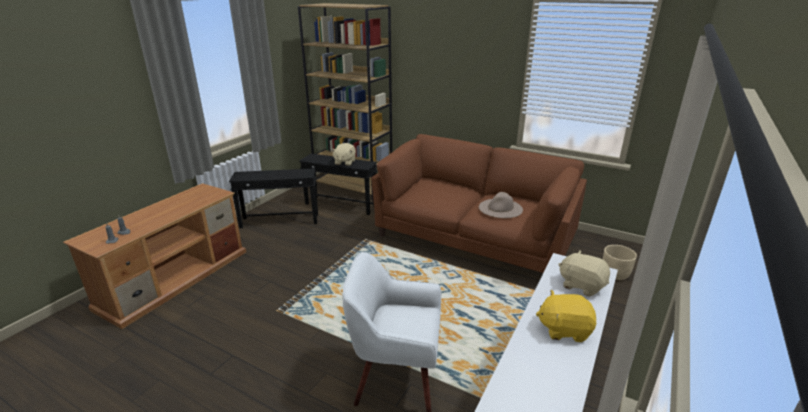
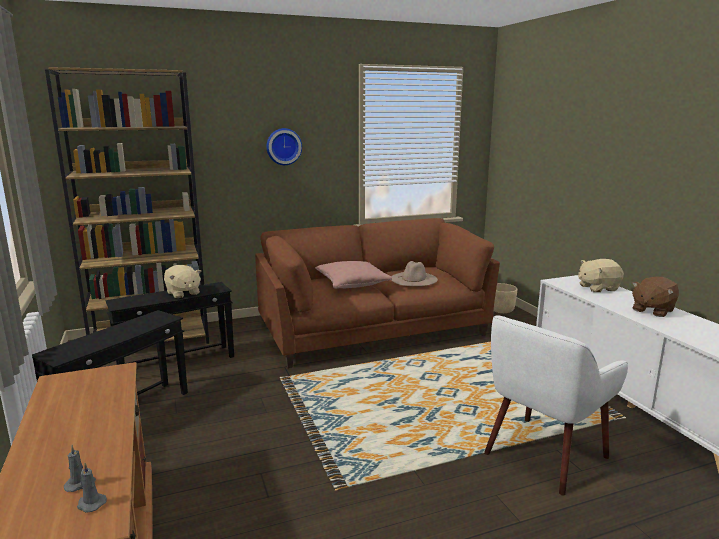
camera: 50 degrees left, 10 degrees down
yellow plush toy [536,290,596,342] -> brown plush toy [632,277,679,317]
none -> wall clock [266,128,302,165]
none -> pink pillow [315,261,393,289]

